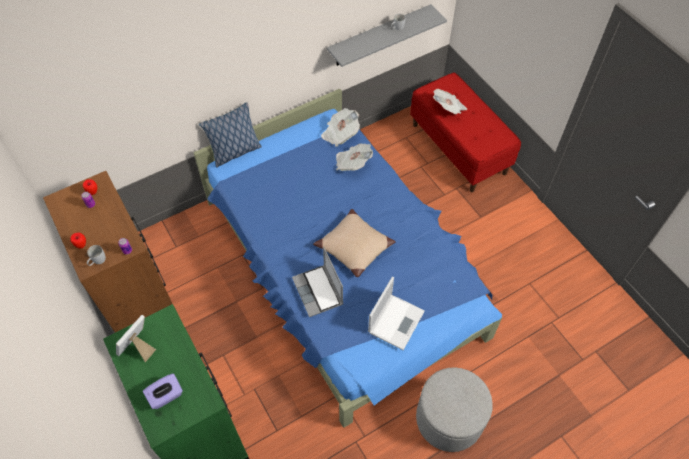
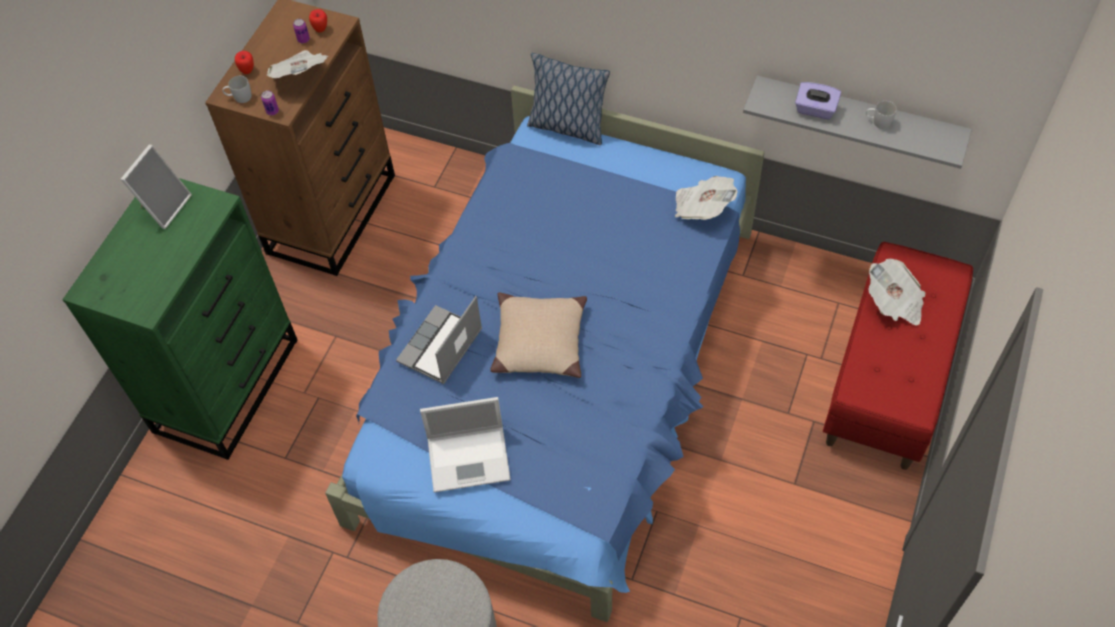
camera: 55 degrees right, 0 degrees up
picture frame [116,315,156,362] -> picture frame turned 120 degrees clockwise [120,144,192,229]
purple tissue box [143,374,183,409] -> purple tissue box moved to [795,82,841,120]
newspaper [336,143,373,171] -> newspaper moved to [267,50,328,78]

